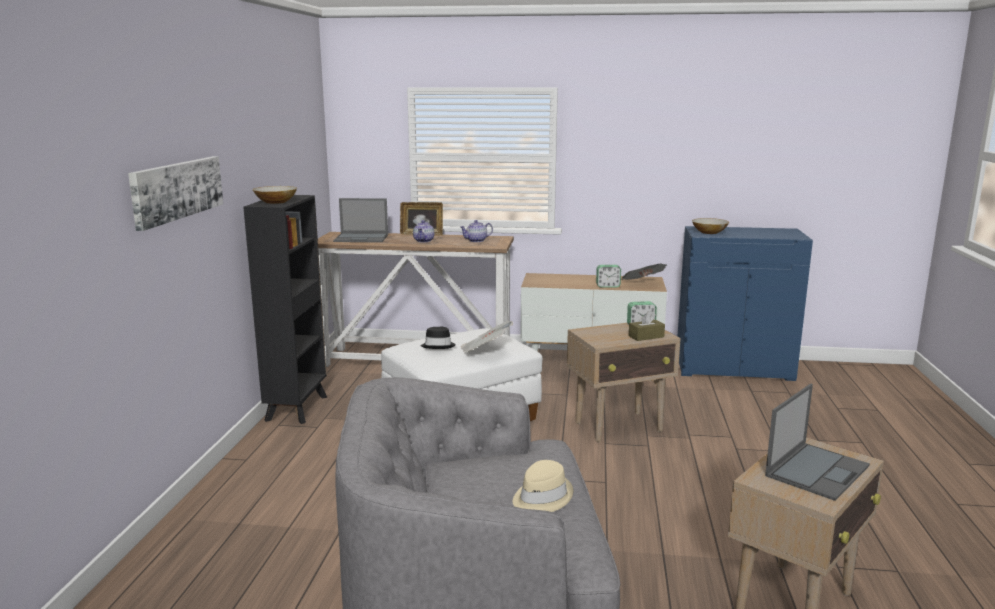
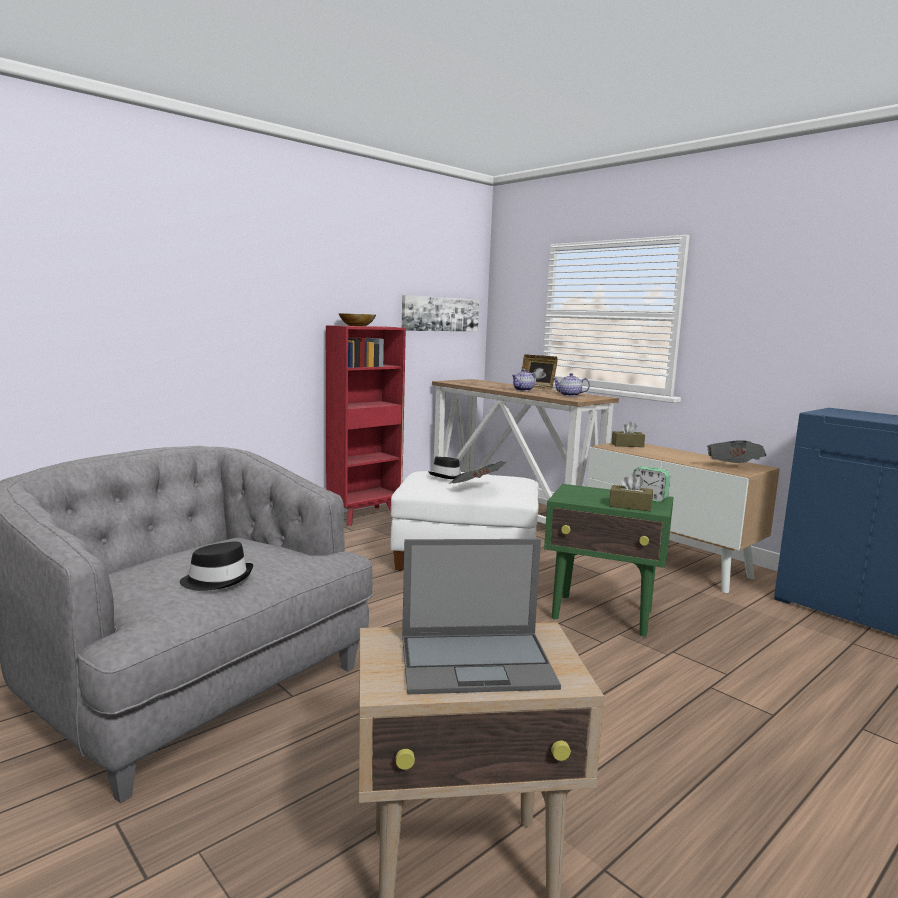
camera: 40 degrees right, 5 degrees down
picture [128,156,223,231] -> picture moved to [402,295,479,332]
black bookcase [243,195,327,424] -> red bookcase [326,325,406,526]
laptop [333,198,388,242] -> none
beige hat [513,460,573,512] -> black hat [180,541,253,591]
beige side table [567,323,680,442] -> green side table [544,484,674,637]
alarm clock [596,265,621,288] -> none
bowl [692,218,729,234] -> none
none -> brown tissue box [612,421,645,447]

